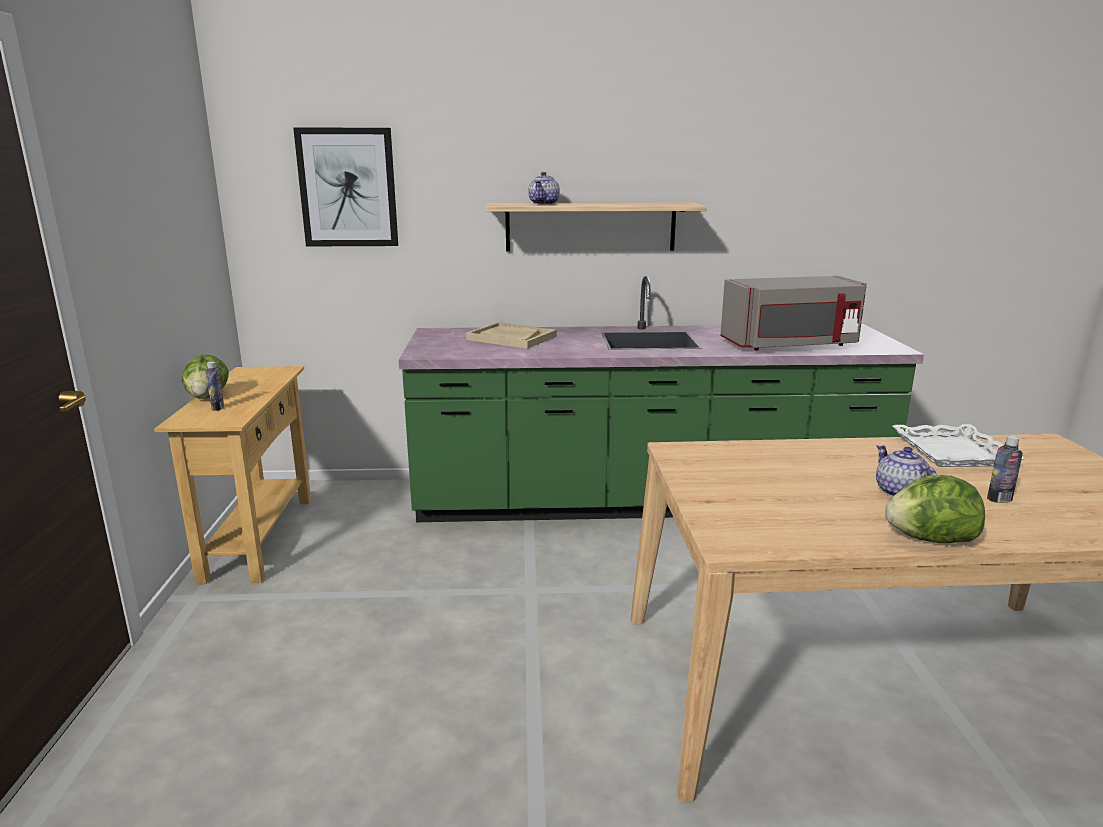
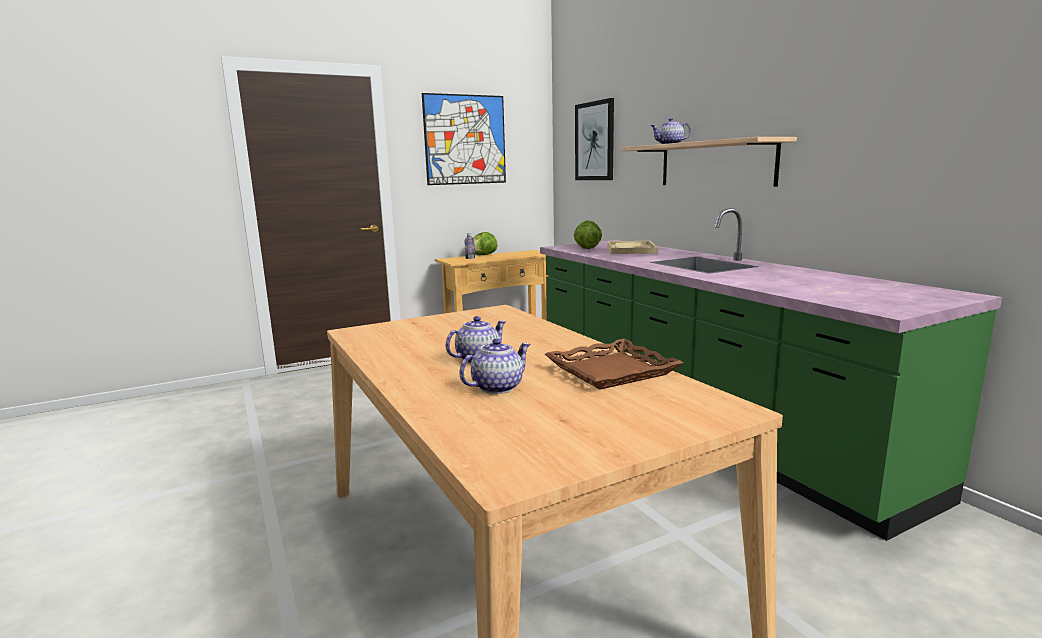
camera: 65 degrees right, 5 degrees down
grey microwave [720,276,867,350] -> none
lettuce [885,475,985,543] -> lettuce moved to [574,220,602,249]
white tray [893,424,1025,467] -> brown tray [545,338,683,390]
bottle [987,436,1023,503] -> teapot [459,339,531,394]
none -> picture [422,93,506,185]

